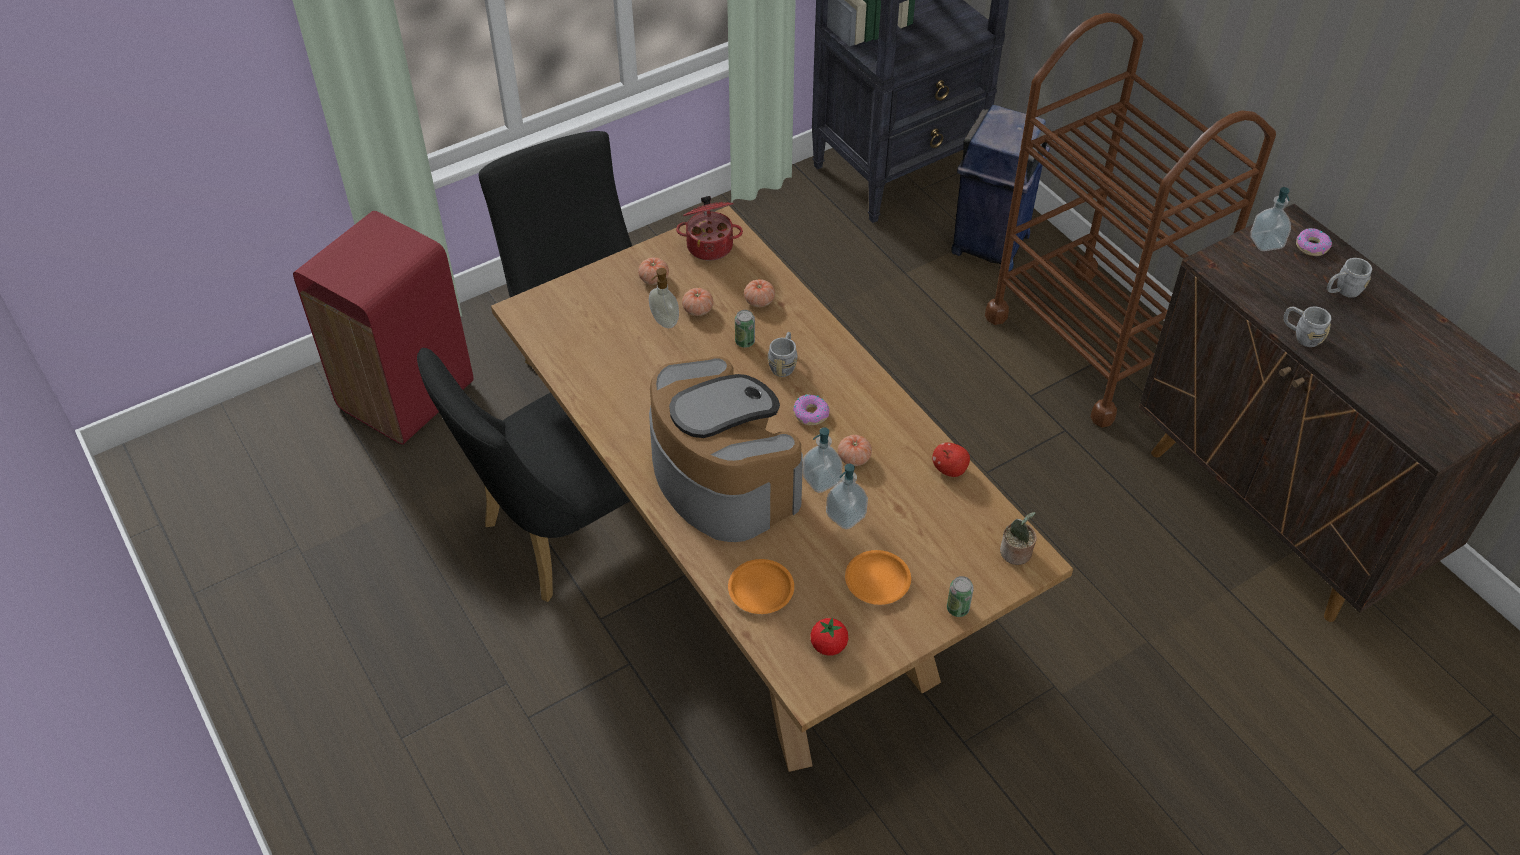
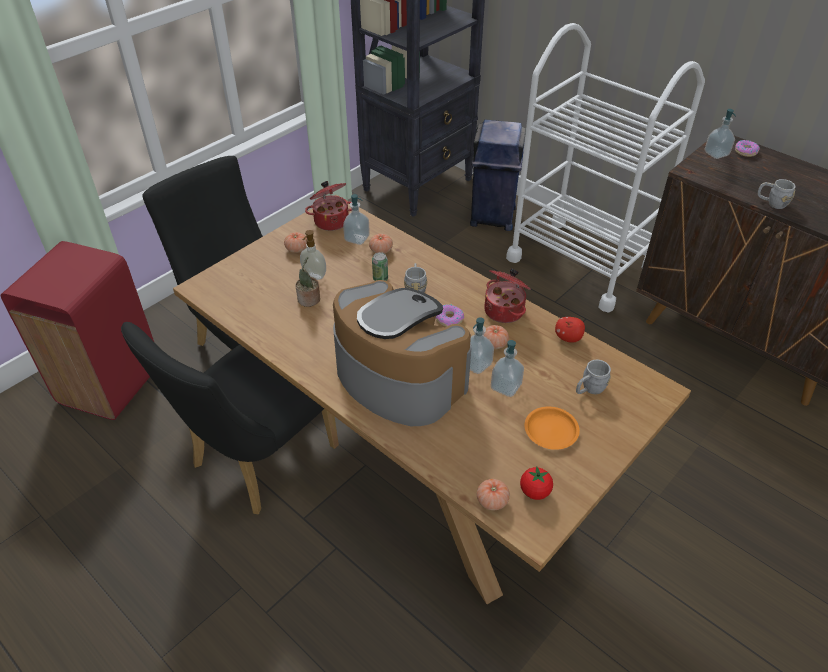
camera: 15 degrees left, 5 degrees down
tomato [682,288,713,316] -> tomato moved to [477,479,510,510]
orange plate [728,559,794,614] -> none
can [947,576,974,617] -> none
brown cart [985,13,1276,428] -> white cart [506,23,705,313]
potted plant [1000,512,1037,565] -> potted plant moved to [296,257,320,307]
grey mug [1327,258,1372,298] -> grey mug moved to [576,360,611,394]
none -> soap dispenser [343,194,370,245]
none -> cooking pot [484,268,531,323]

